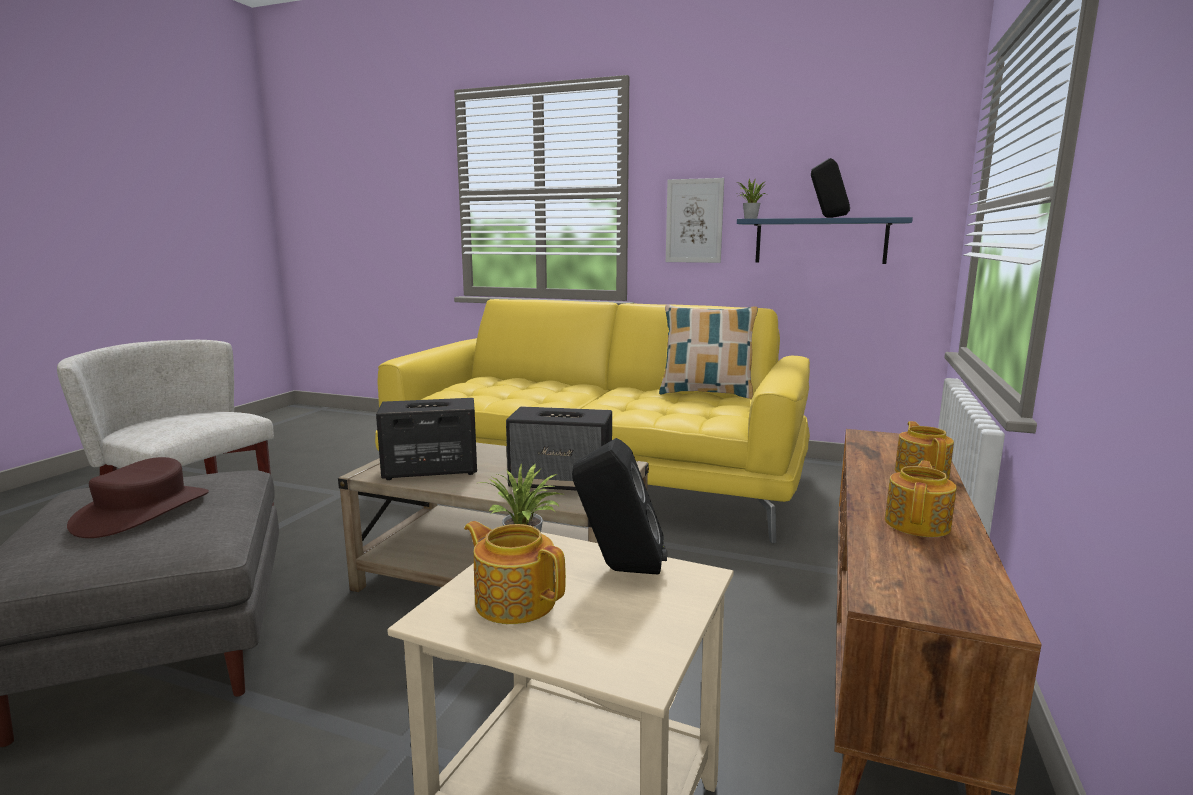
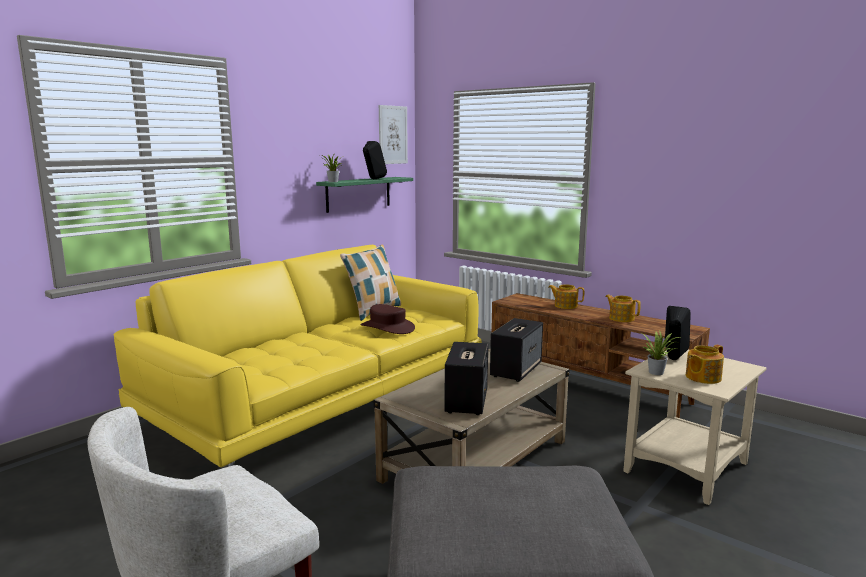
camera: 70 degrees left, 0 degrees up
brown hat [67,457,209,538] -> brown hat moved to [360,304,415,334]
picture [666,178,724,263] -> picture moved to [379,105,408,164]
blue shelf [737,217,913,264] -> green shelf [316,177,413,213]

